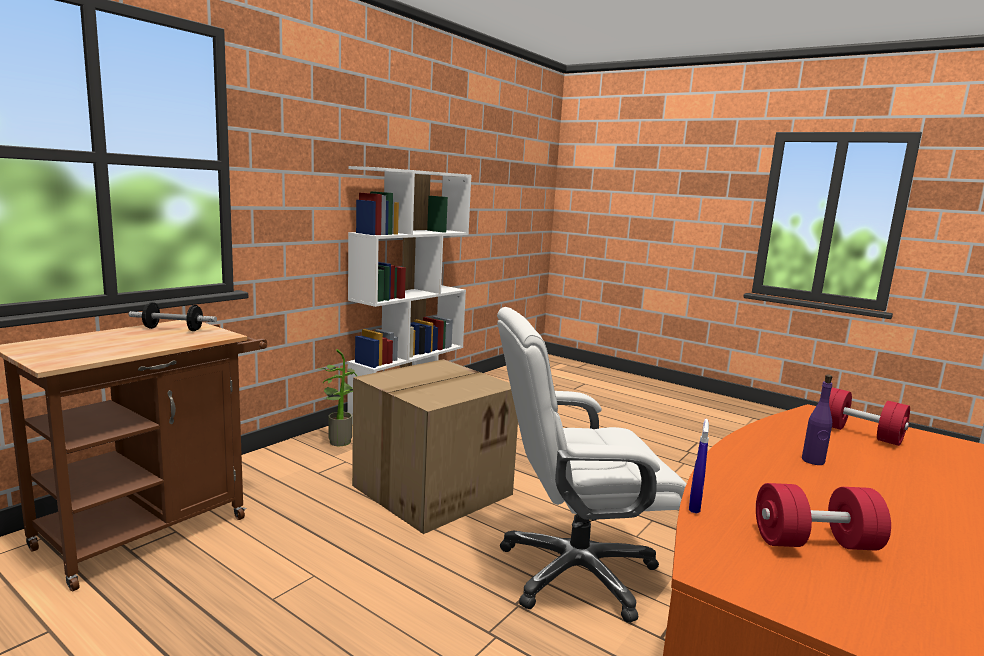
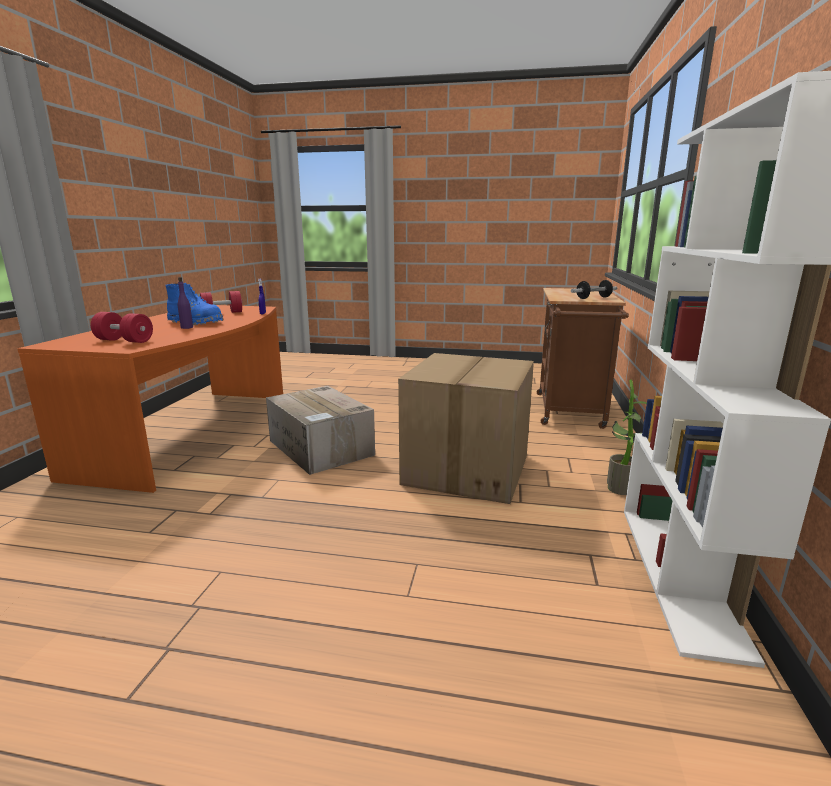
camera: 155 degrees right, 5 degrees up
white office chair [497,307,686,623] -> cardboard box [266,386,375,475]
none -> blue boot [165,283,223,325]

